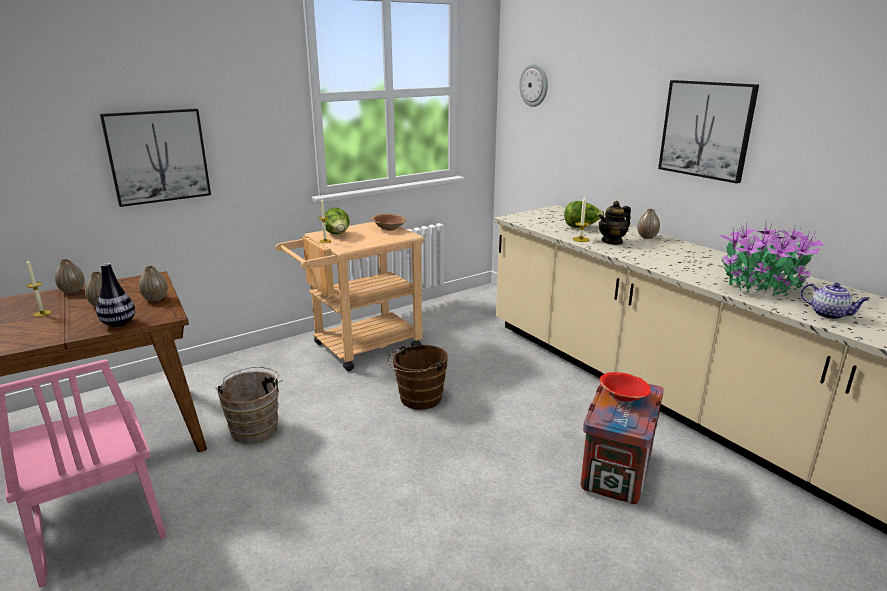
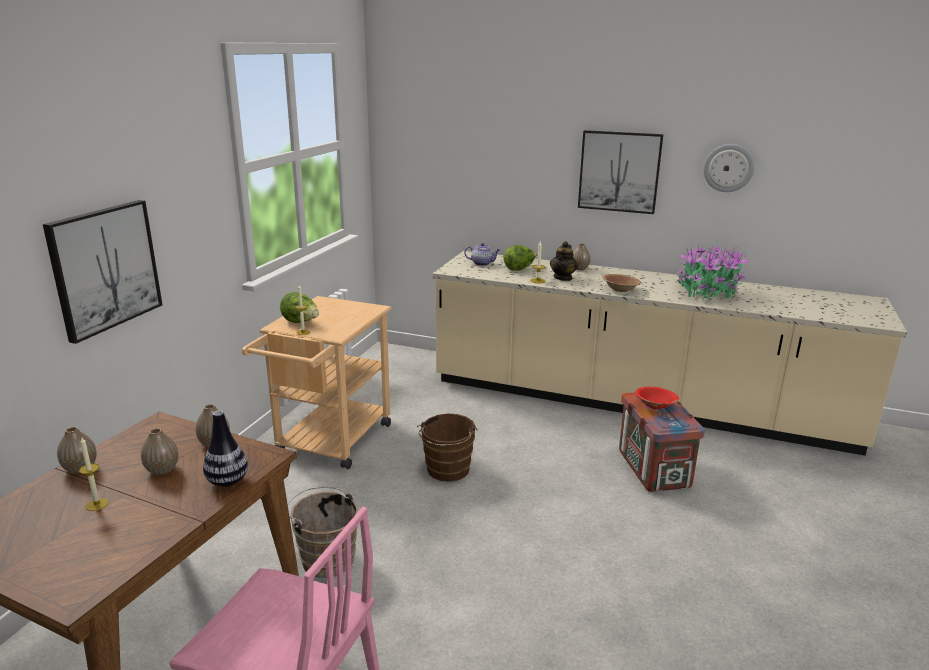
camera: 35 degrees left, 0 degrees up
brown bowl [371,213,407,231] -> brown bowl moved to [602,274,641,292]
wall clock [519,63,548,107] -> wall clock moved to [703,144,754,192]
teapot [801,283,869,319] -> teapot moved to [464,243,500,266]

